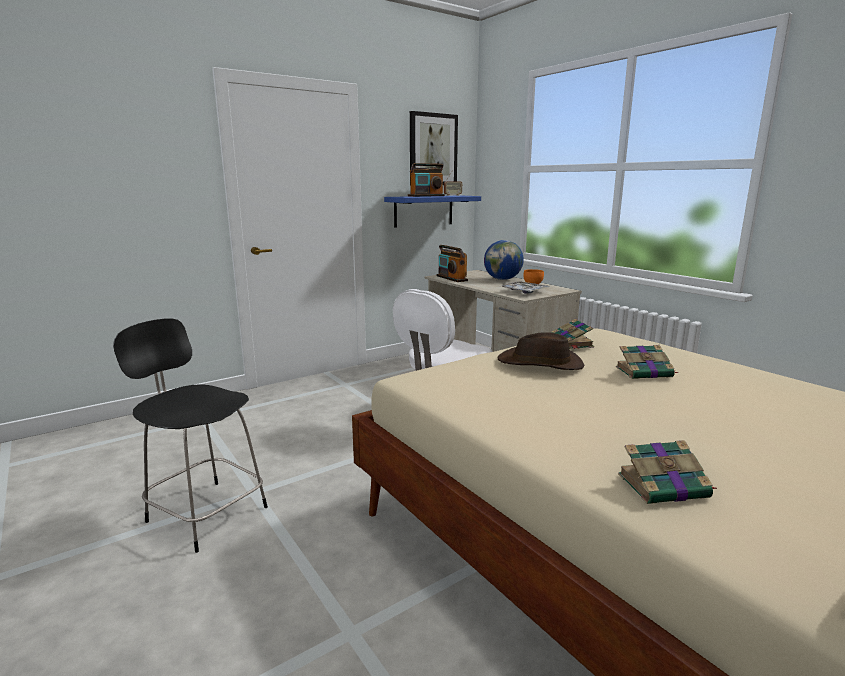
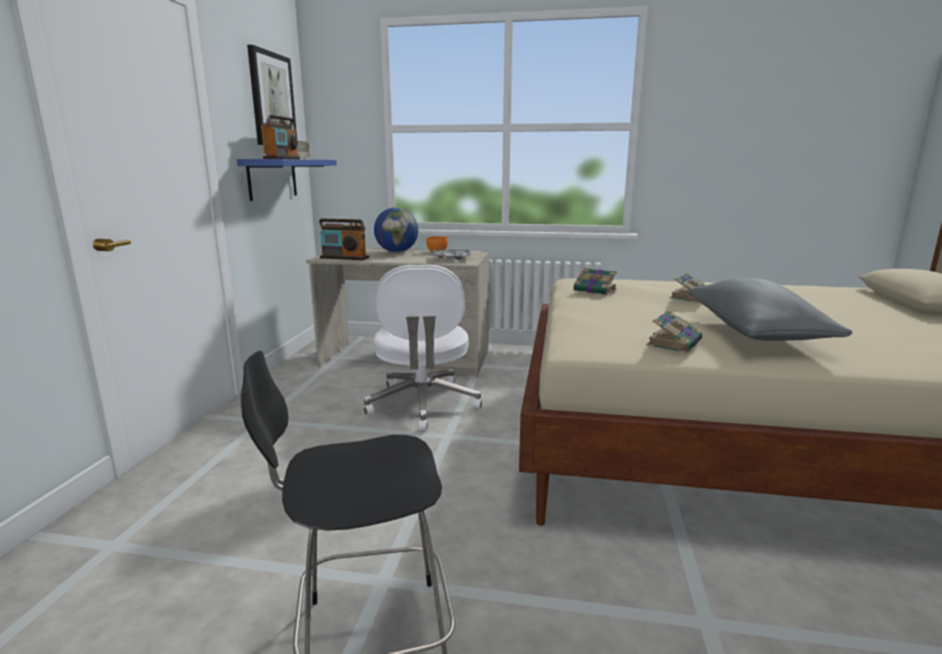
camera: 45 degrees left, 0 degrees up
brown hat [497,332,585,370] -> none
book [618,440,717,504] -> book moved to [646,310,702,353]
none -> grey pillow [688,278,853,341]

